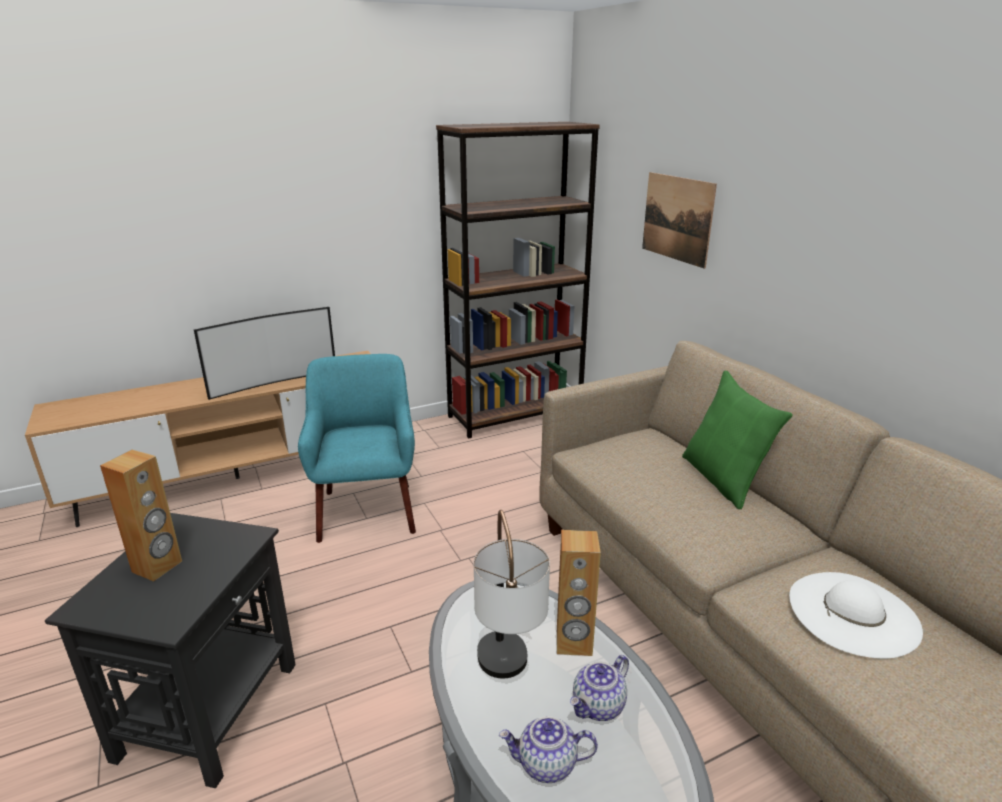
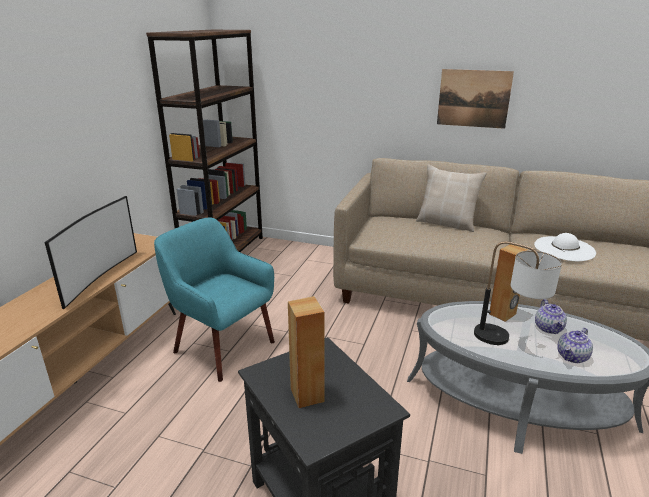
camera: 45 degrees left, 0 degrees up
picture [642,172,717,269] -> picture moved to [437,69,514,129]
green pillow [682,371,792,509] -> beige pillow [416,164,487,232]

